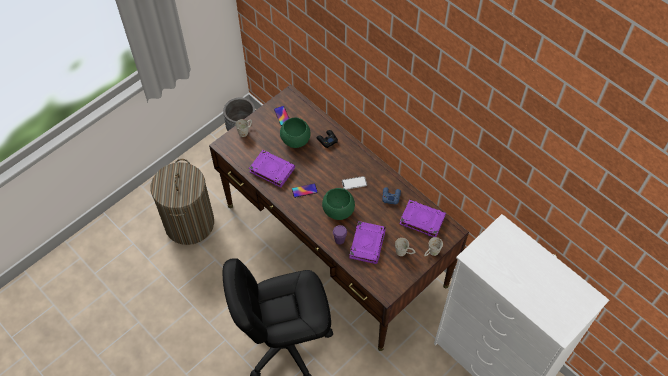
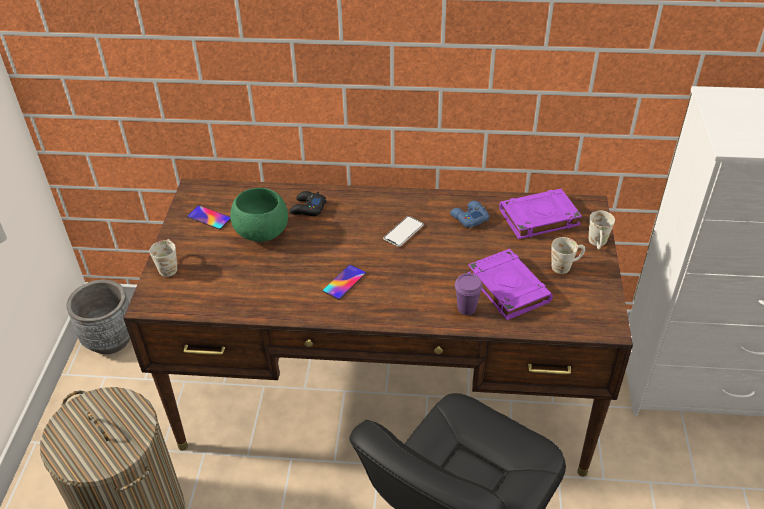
camera: 40 degrees left, 15 degrees down
purple book [249,150,295,187] -> none
green bowl [322,188,355,220] -> none

